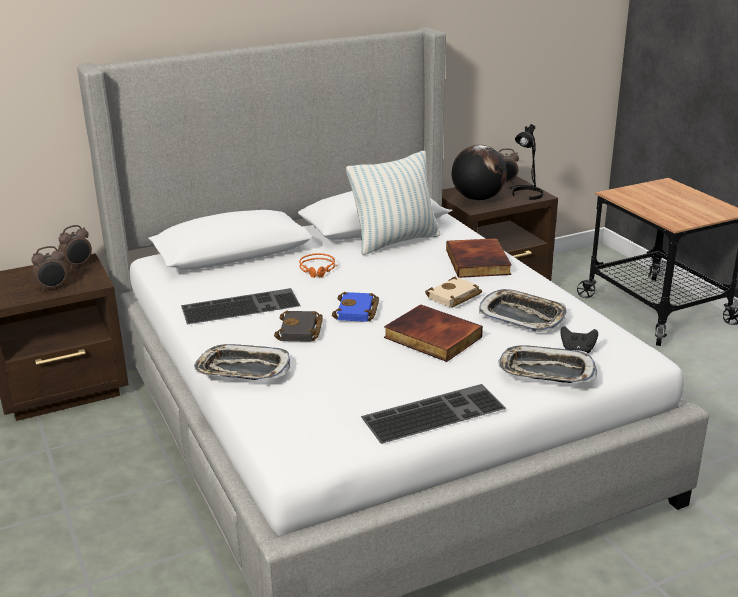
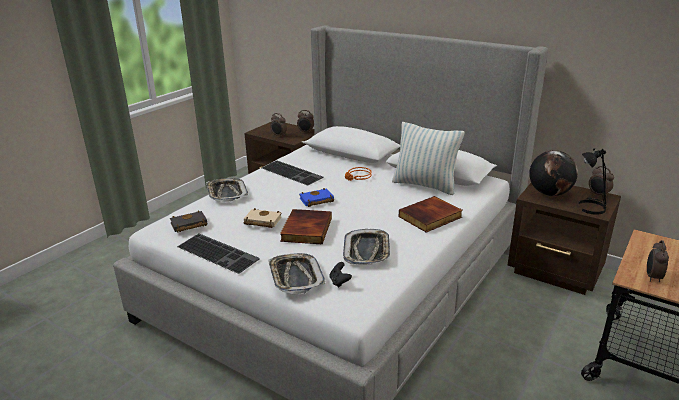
camera: 60 degrees right, 0 degrees up
black book [274,311,323,342] -> black book moved to [170,210,208,233]
beige book [425,276,482,308] -> beige book moved to [244,208,282,228]
none -> alarm clock [647,240,669,282]

